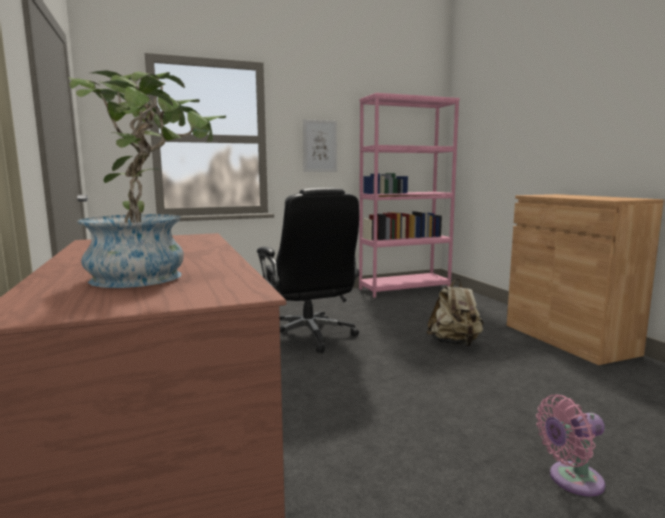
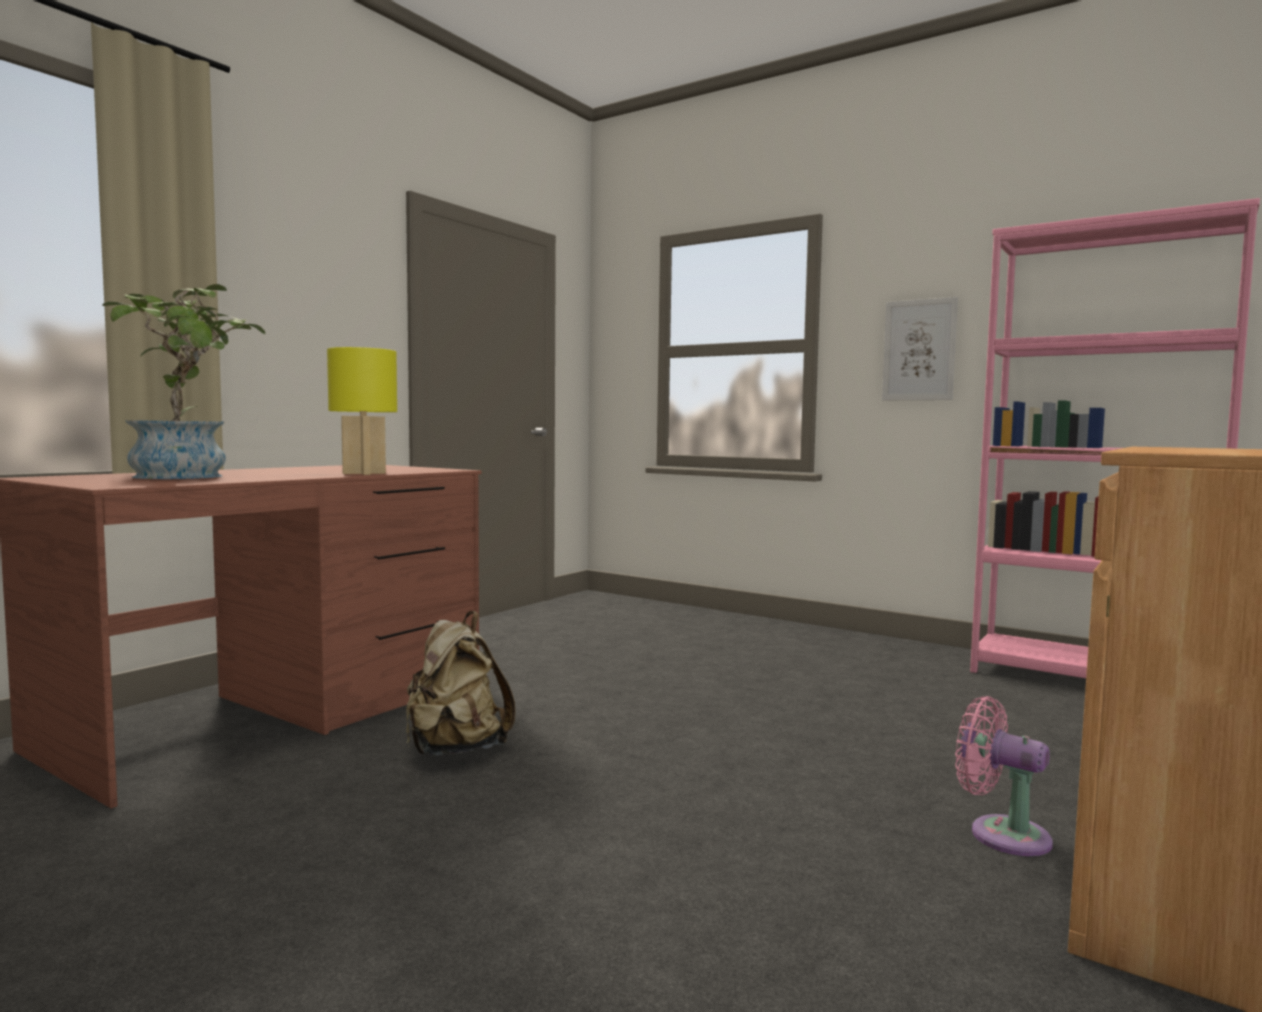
camera: 55 degrees right, 5 degrees down
black office chair [257,188,359,353] -> none
beige backpack [426,279,484,346] -> beige backpack moved to [406,611,515,756]
pink fan [536,394,606,496] -> pink fan moved to [955,696,1053,856]
none -> yellow table lamp [327,347,397,475]

